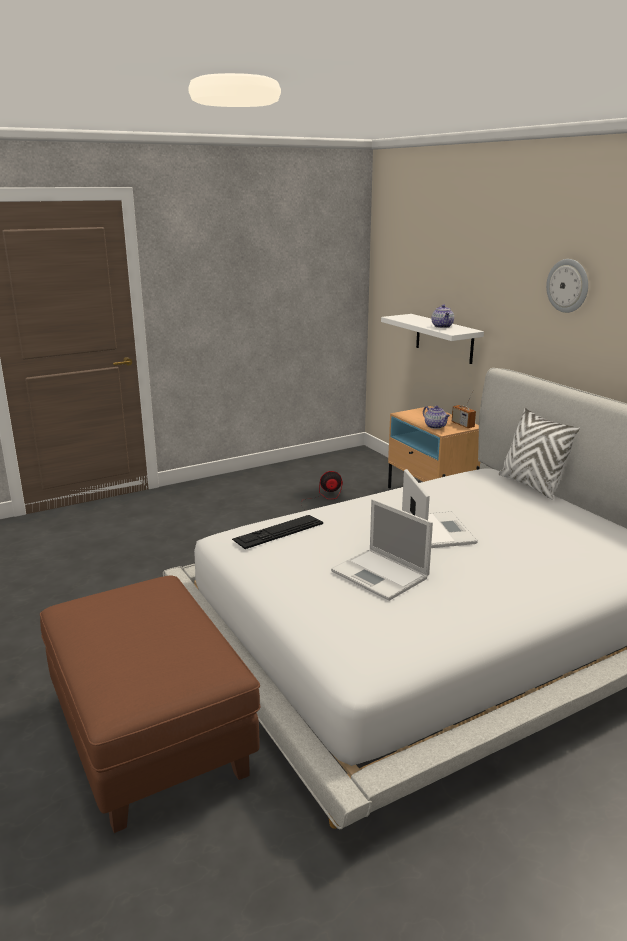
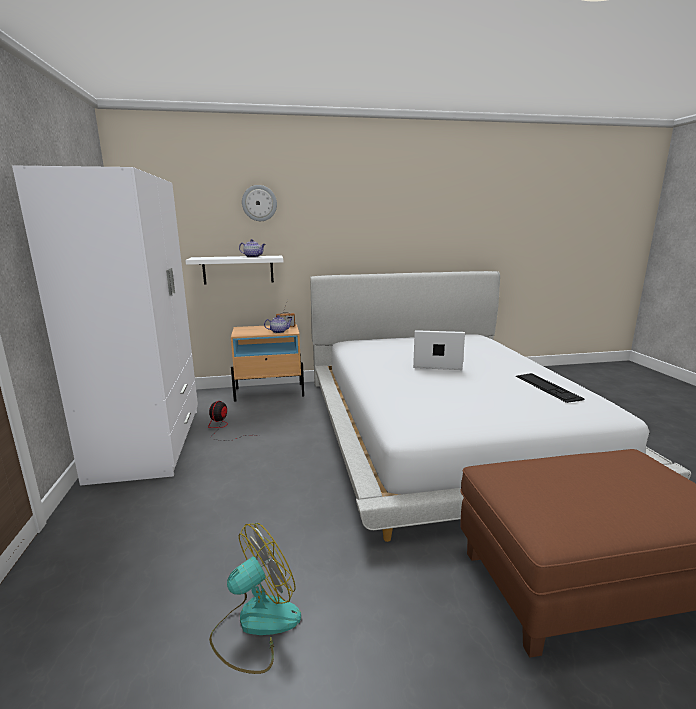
camera: 70 degrees left, 5 degrees down
keyboard [232,515,323,549] -> keyboard moved to [516,373,584,403]
laptop [331,499,433,601] -> none
white pillow [499,408,580,500] -> none
wall clock [546,259,588,313] -> wall clock moved to [242,185,277,221]
none -> white wardrobe [12,165,198,486]
none -> fan [209,523,301,674]

